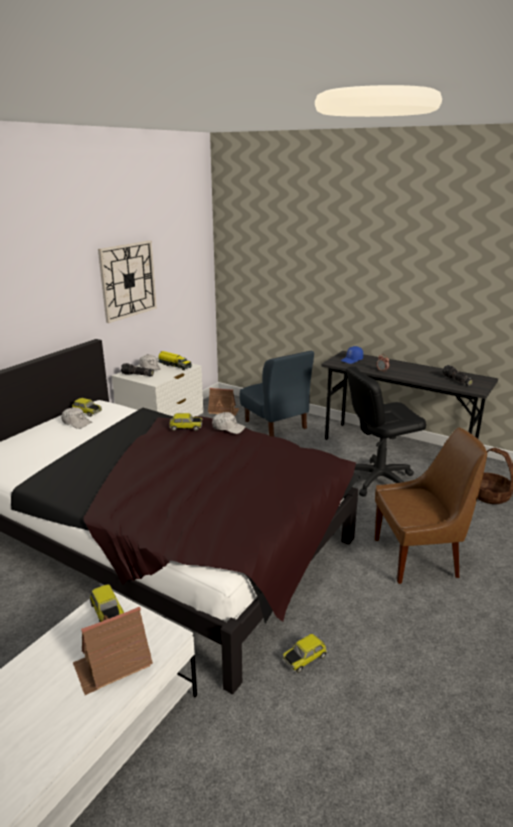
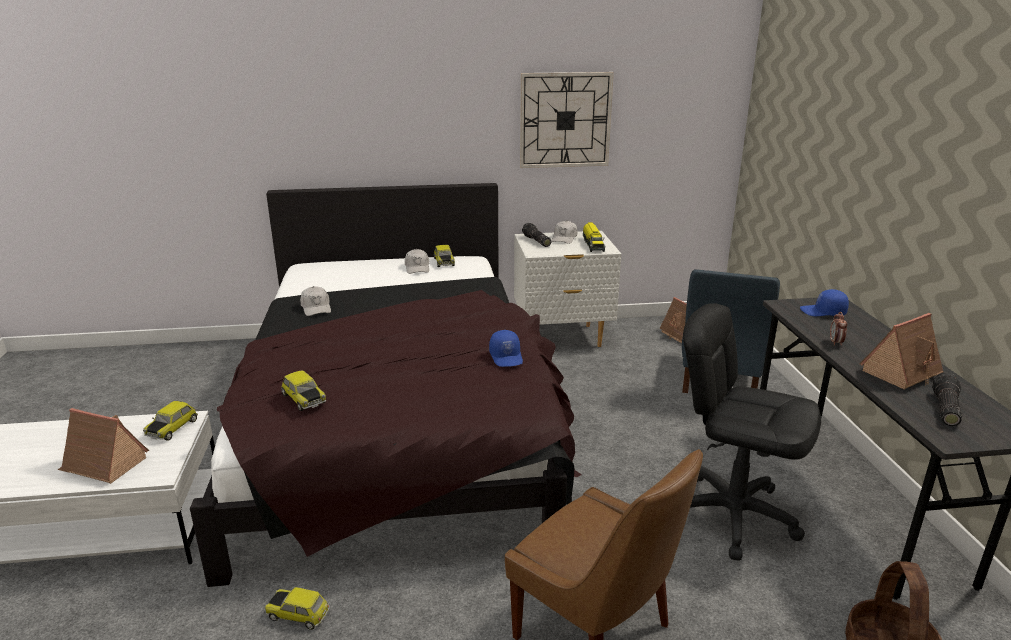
camera: 50 degrees right, 0 degrees up
toy car [169,413,203,431] -> toy car moved to [281,371,326,411]
white cap [212,412,245,434] -> white cap moved to [300,286,331,316]
none -> blue cap [489,330,523,367]
none -> toy house [859,313,943,390]

